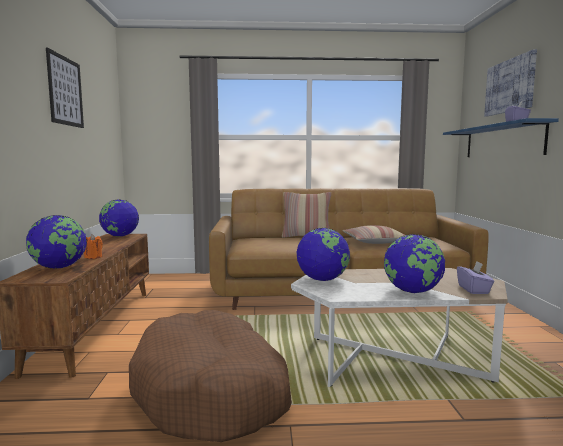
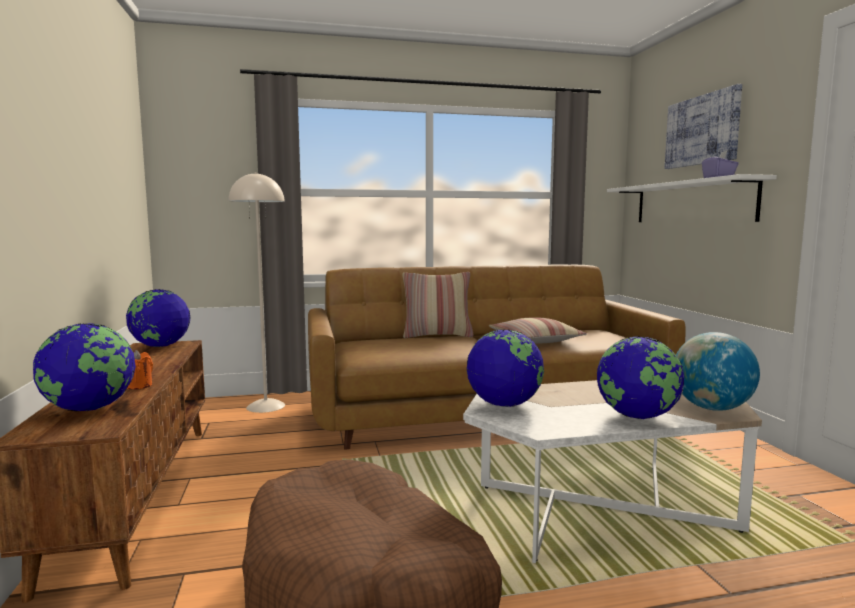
camera: 10 degrees left, 0 degrees up
picture [46,48,84,128] -> none
blue shelf [443,118,559,157] -> white shelf [607,174,777,222]
purple tissue box [457,261,494,294] -> globe [676,332,760,411]
none -> beige floor lamp [229,172,285,413]

